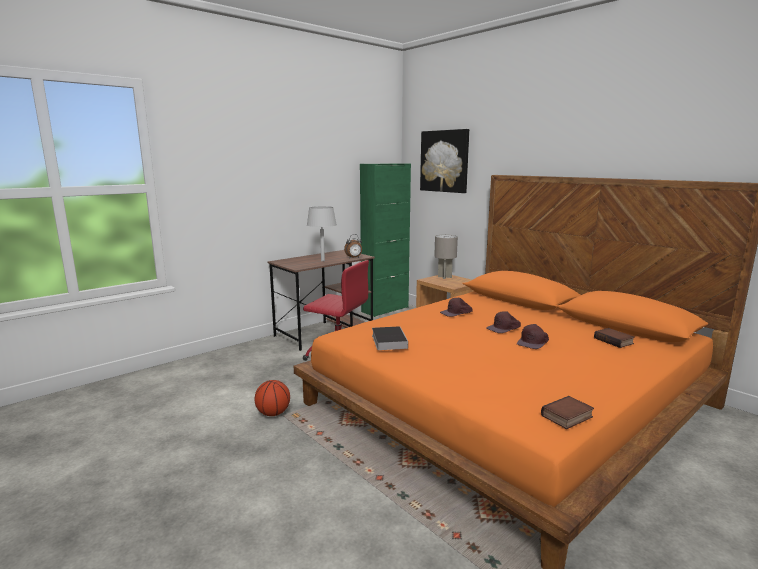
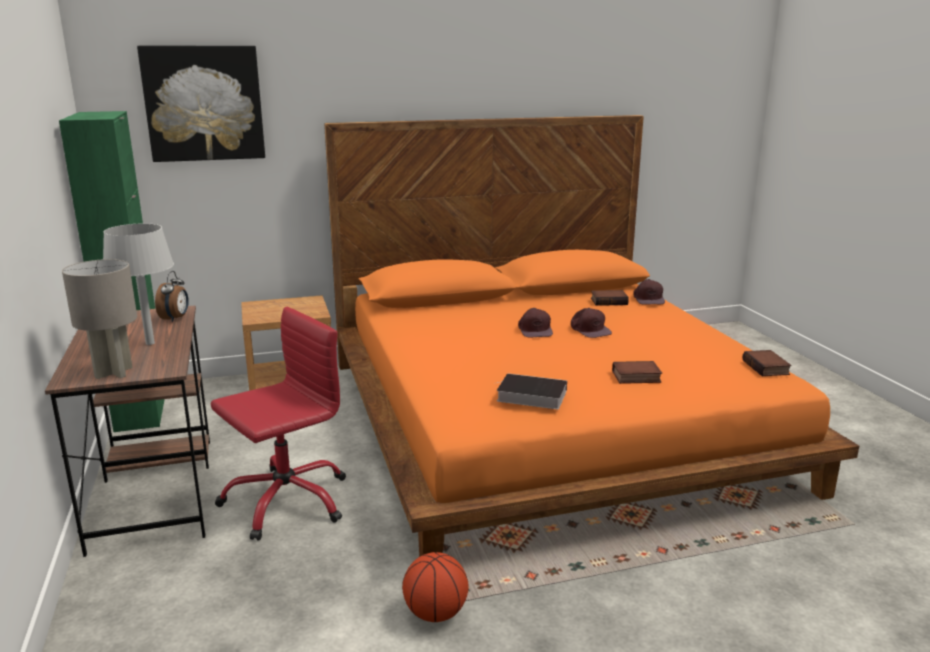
camera: 65 degrees left, 5 degrees up
grey table lamp [434,235,458,279] -> grey table lamp moved to [62,259,137,379]
brown cap [440,297,472,317] -> brown cap moved to [633,279,665,304]
none -> book [612,361,662,384]

